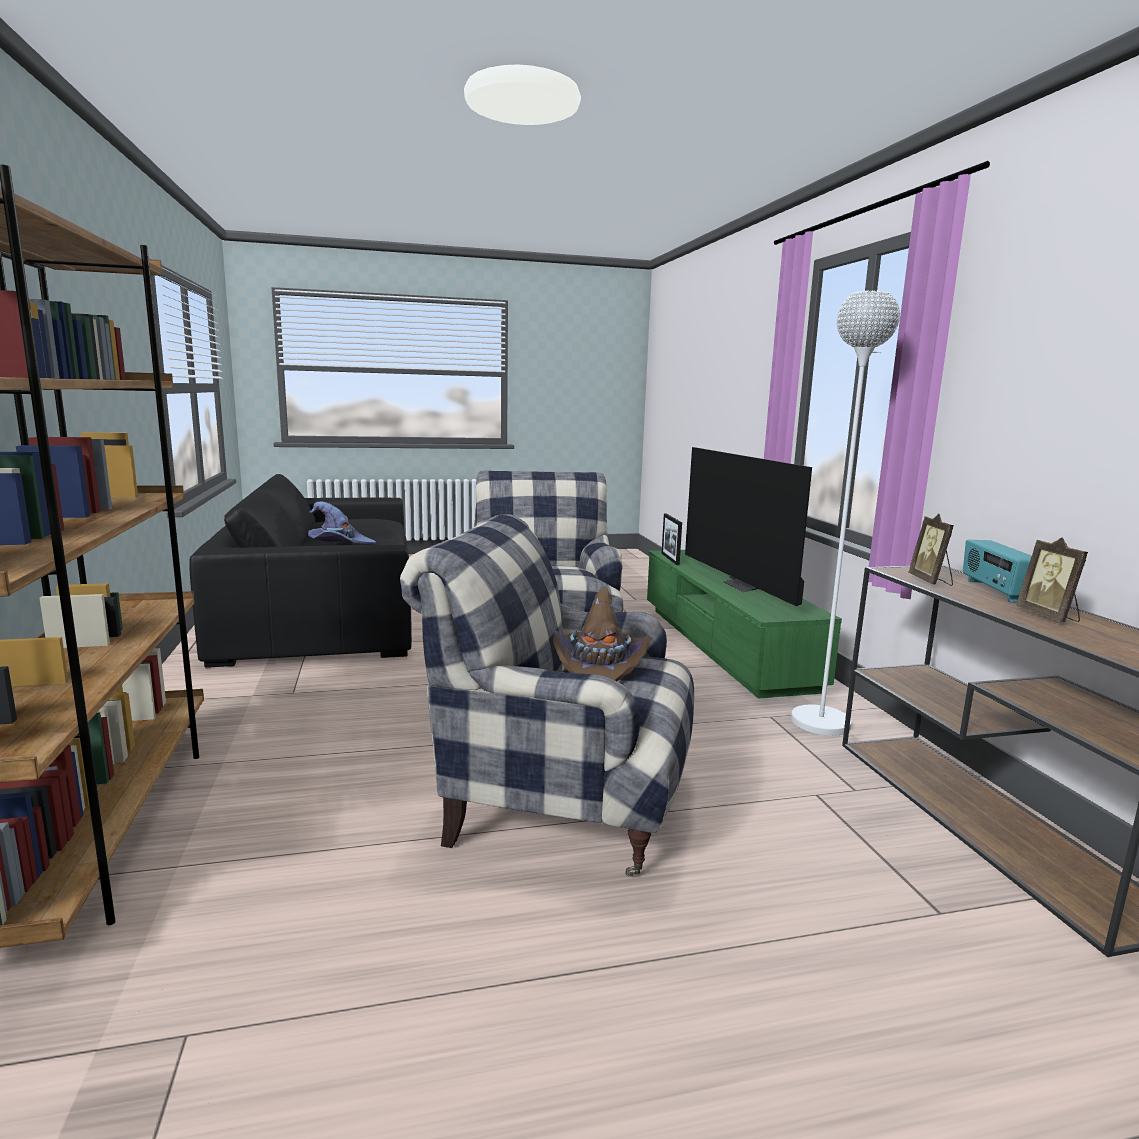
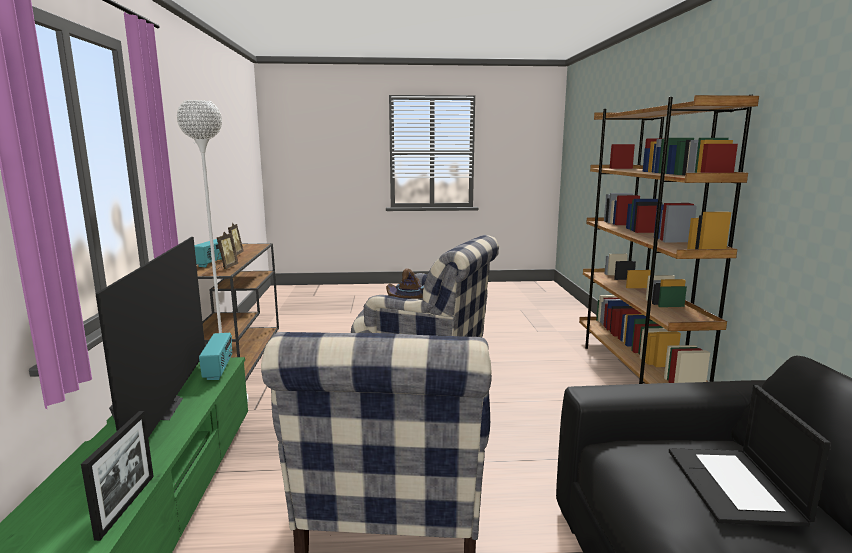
camera: 170 degrees left, 0 degrees up
purple hat [308,502,376,545] -> laptop [669,385,830,527]
none -> radio [199,333,233,380]

